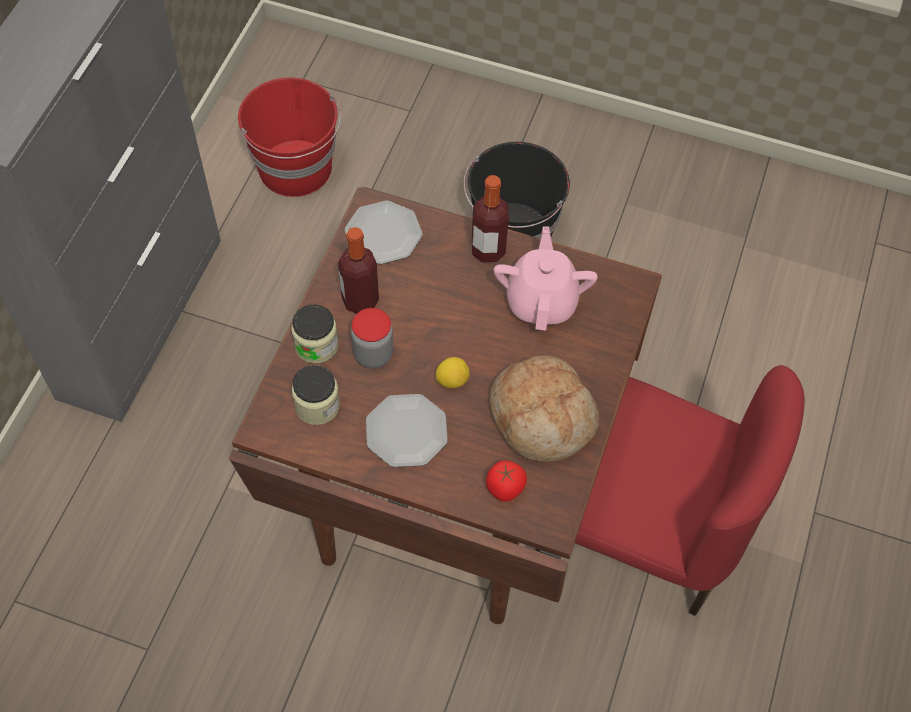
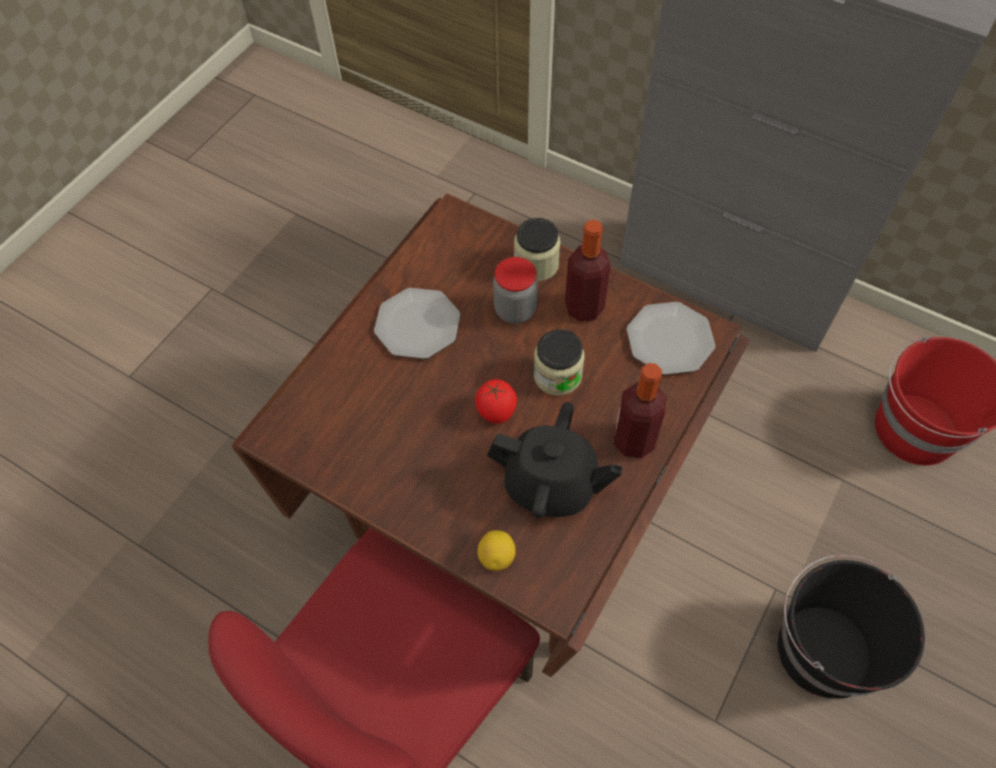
camera: 105 degrees right, 0 degrees up
jar [292,365,340,425] -> jar moved to [534,329,585,396]
lemon [436,357,470,388] -> lemon moved to [477,530,516,571]
tomato [486,460,527,502] -> tomato moved to [476,379,517,424]
bread [489,356,599,462] -> none
pink teapot [494,226,598,330] -> black teapot [487,402,623,518]

